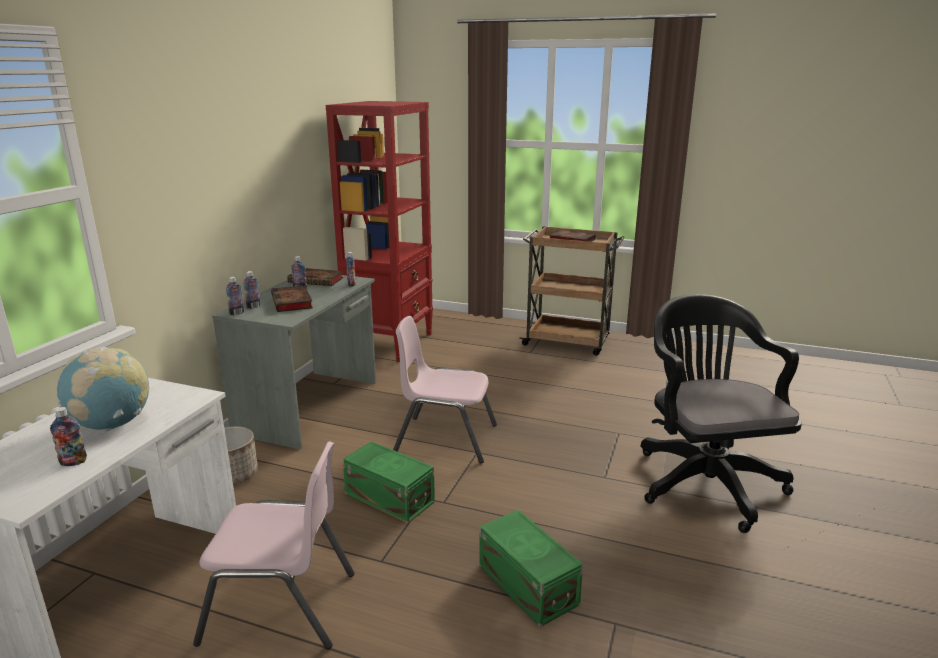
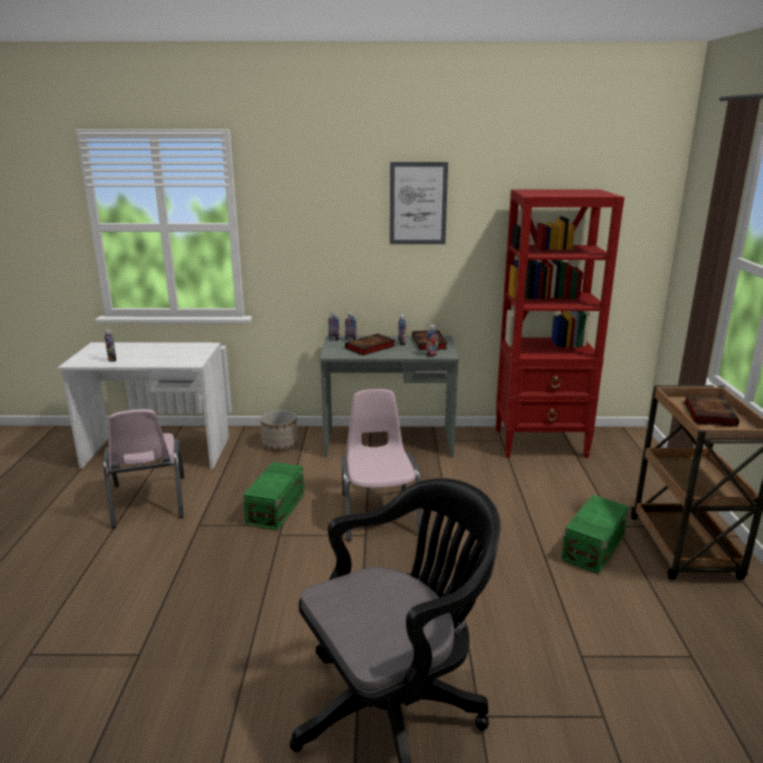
camera: 70 degrees right, 0 degrees up
globe [57,347,149,432] -> none
green storage box [479,510,583,627] -> green storage box moved to [561,495,629,574]
none -> picture [390,162,448,244]

